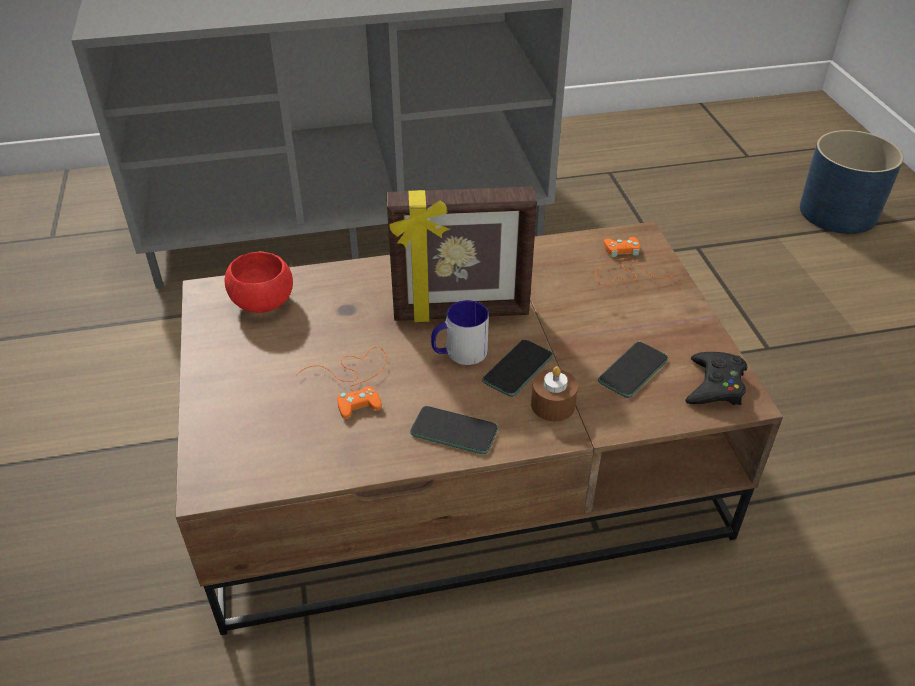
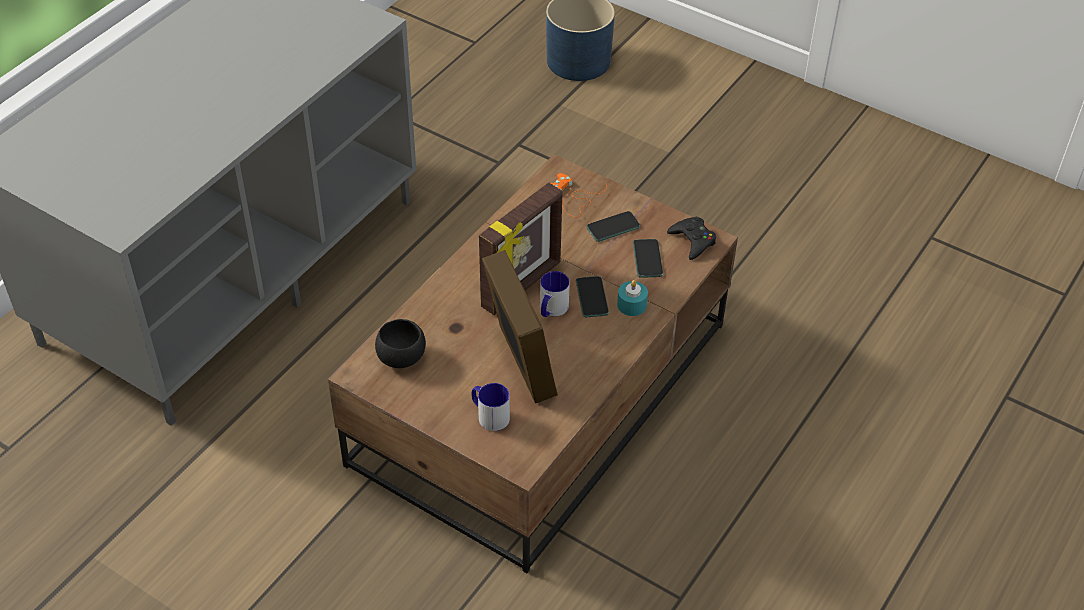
camera: 45 degrees left, 5 degrees up
red bowl [225,251,293,313] -> black bowl [375,319,426,368]
orange game controller [296,347,387,419] -> picture frame [482,250,558,403]
phone [410,406,498,454] -> phone moved to [586,211,641,242]
brown candle [531,366,578,421] -> turquoise candle [617,280,648,316]
none -> mug [471,383,510,431]

